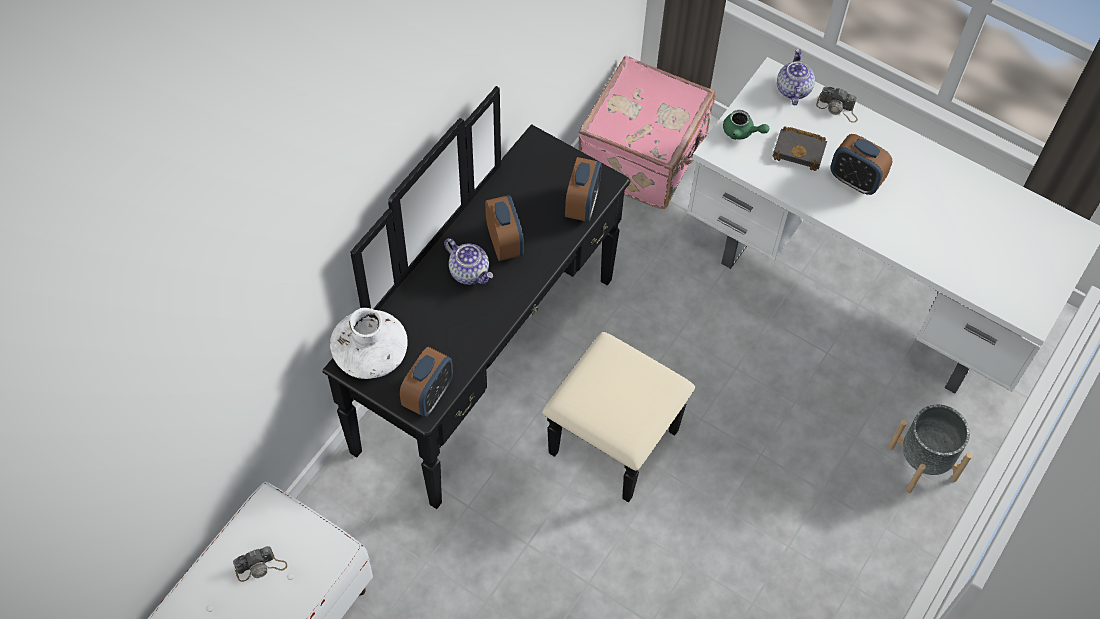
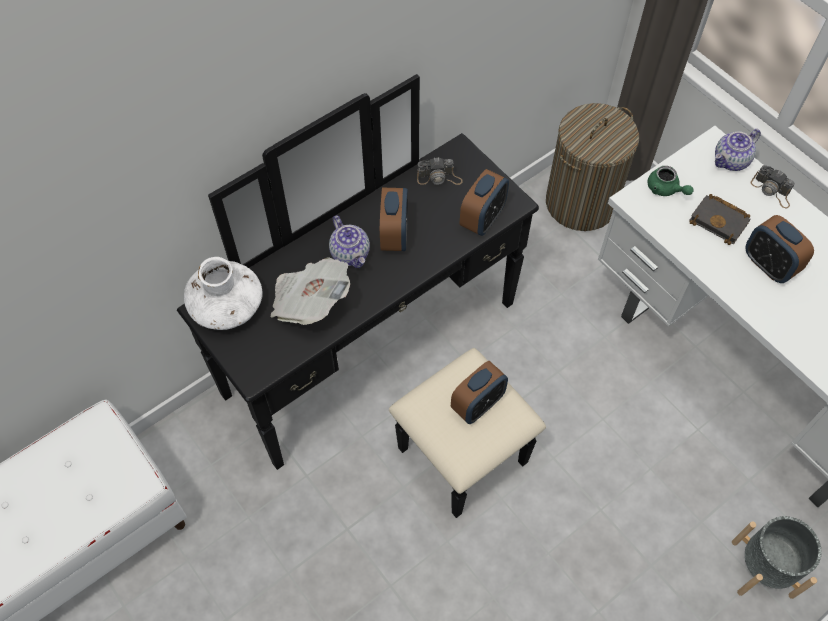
camera: 20 degrees right, 0 degrees up
camera [233,546,287,582] -> camera moved to [417,157,462,185]
alarm clock [400,347,453,417] -> alarm clock moved to [451,361,508,424]
pink suitcase [578,55,715,209] -> laundry basket [546,103,639,231]
teapot [777,49,815,105] -> teapot turned 150 degrees counterclockwise [715,129,761,171]
none -> newspaper [271,257,350,325]

